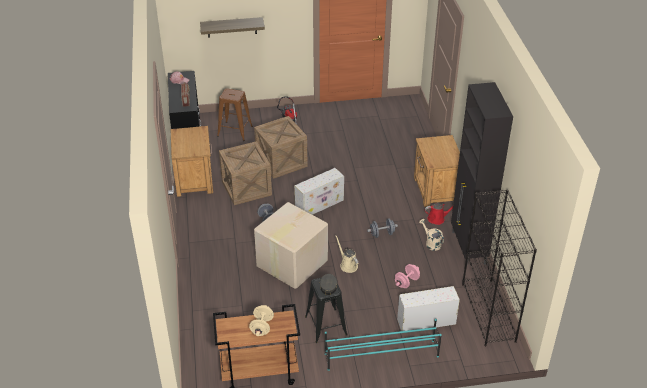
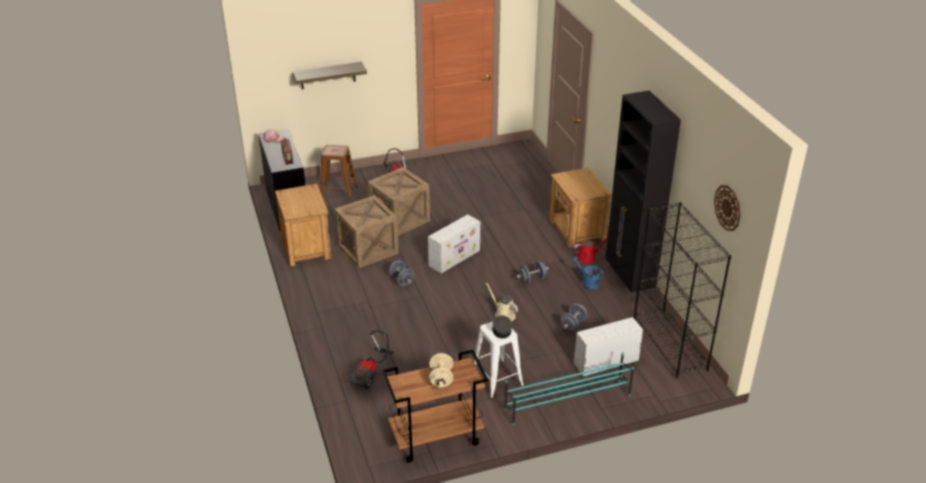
camera: 10 degrees left, 5 degrees down
cardboard box [254,202,328,289] -> none
black stool [305,278,348,343] -> white stool [474,321,524,399]
pink dumbbell [395,264,420,288] -> grey dumbbell [560,304,587,331]
beige watering can [419,219,444,251] -> blue watering can [572,257,604,290]
none -> vacuum cleaner [349,330,394,390]
none -> wall clock [714,185,741,231]

